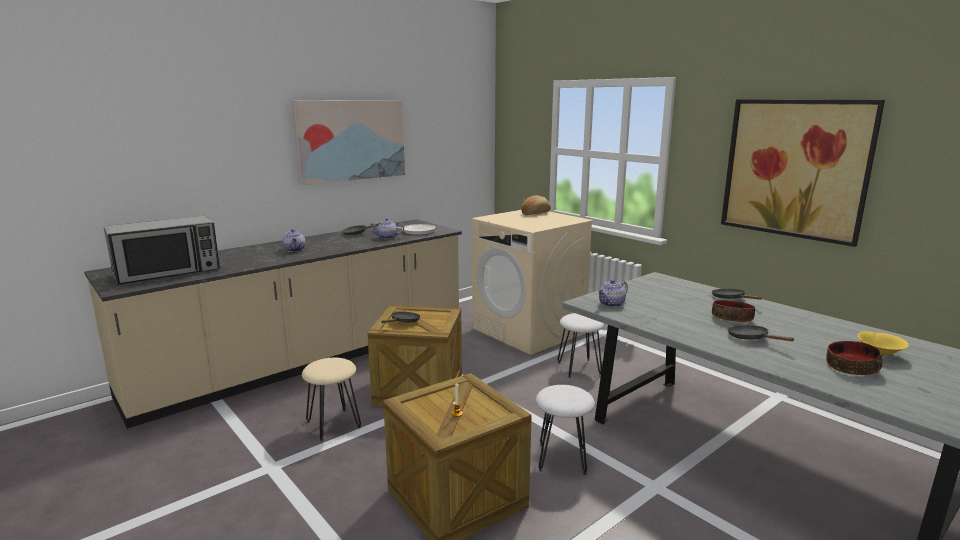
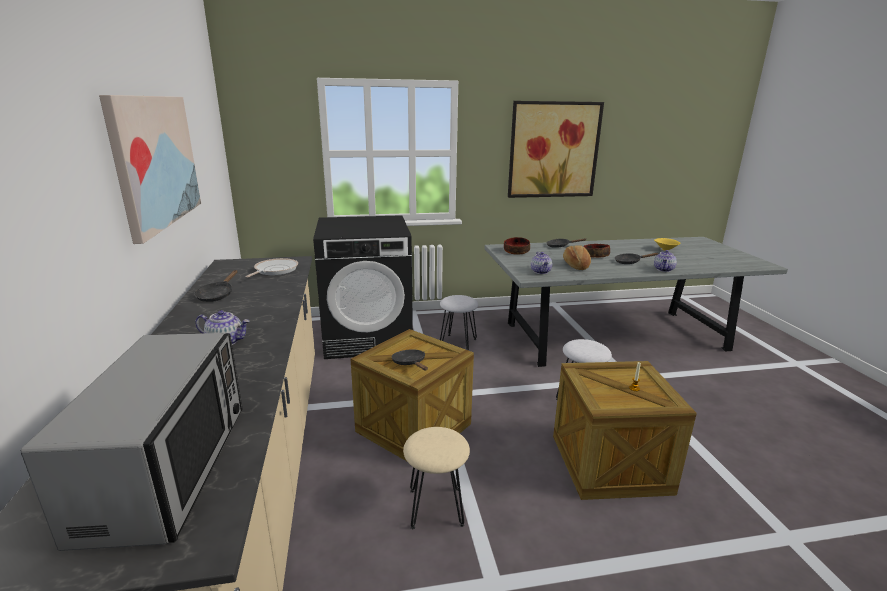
camera: 60 degrees left, 5 degrees up
teapot [370,218,404,239] -> teapot moved to [654,250,677,272]
beige washing machine [472,210,594,355] -> black washing machine [313,215,413,359]
bread [521,196,551,215] -> bread moved to [563,245,591,270]
bowl [826,341,882,375] -> bowl moved to [504,237,530,255]

